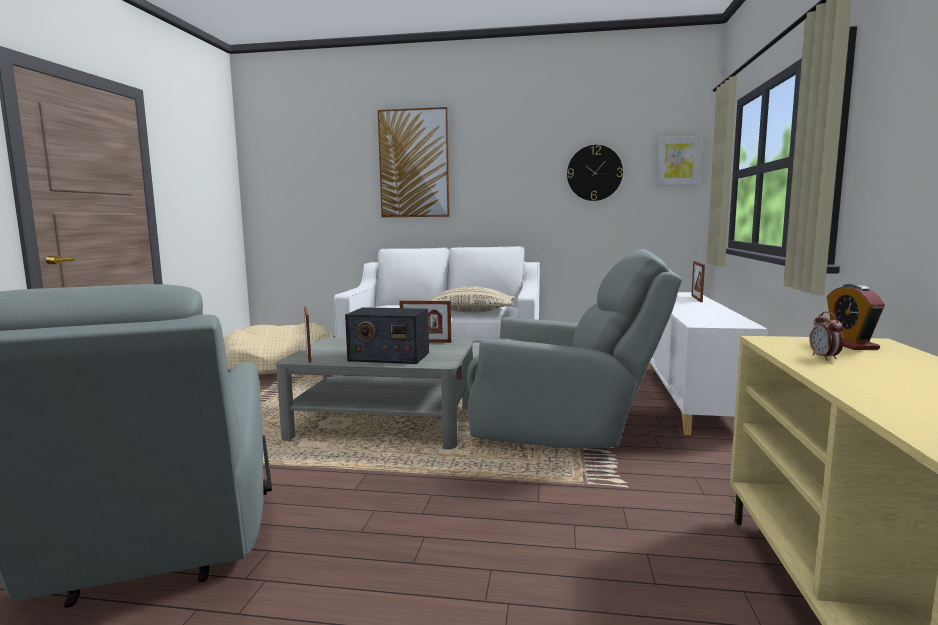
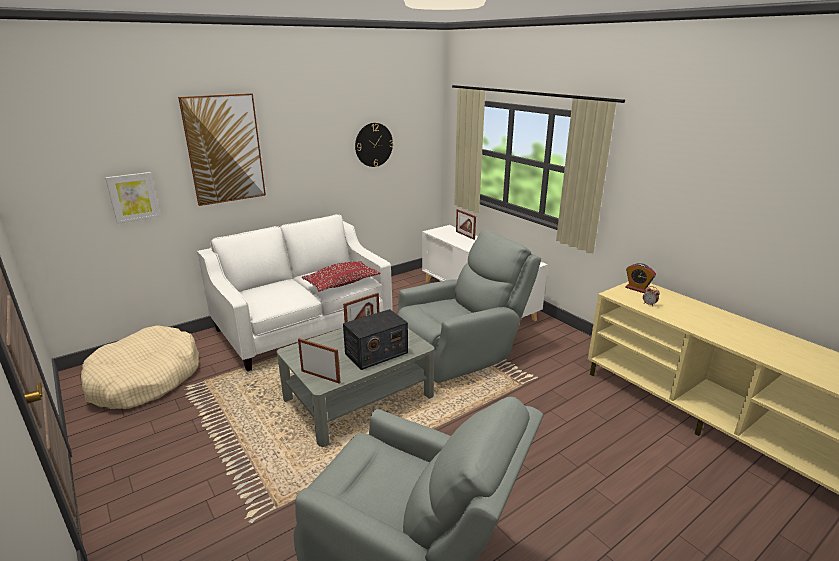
camera: 45 degrees left, 15 degrees up
beige pillow [429,286,515,312] -> red pillow [302,261,381,292]
picture [656,136,702,185] -> picture moved to [105,172,161,224]

